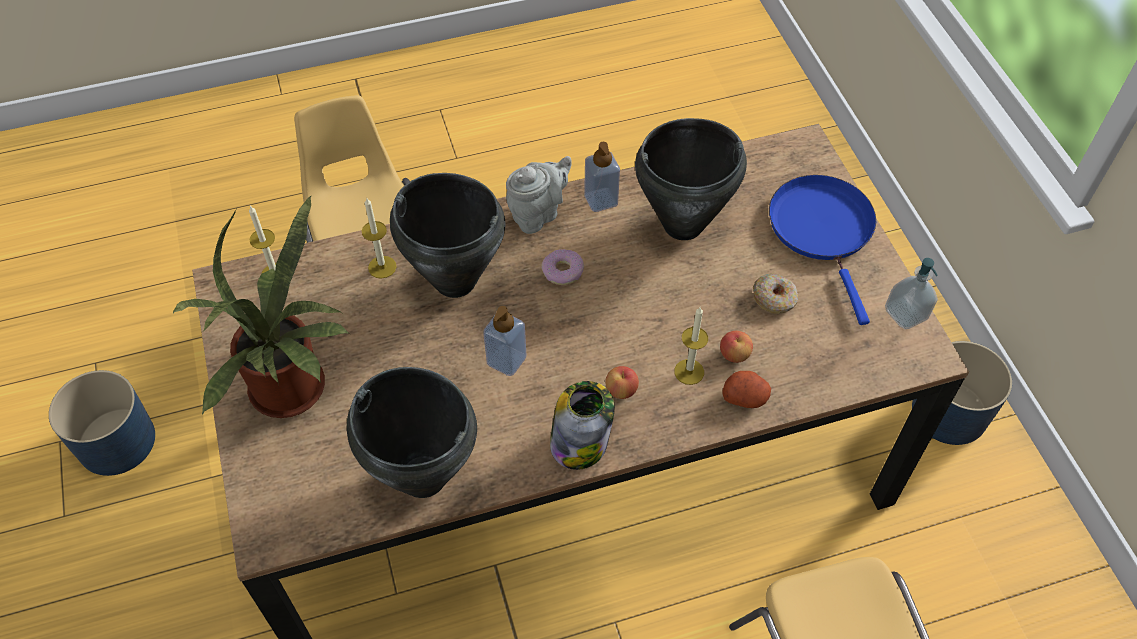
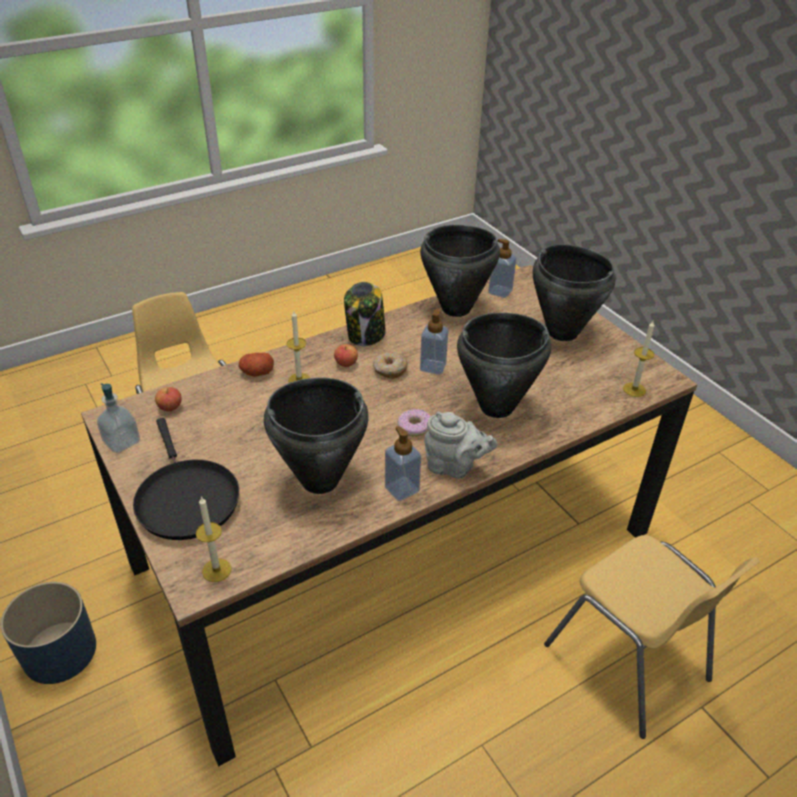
camera: 165 degrees right, 15 degrees down
blue planter [49,370,155,476] -> none
potted plant [173,195,350,418] -> black cooking pot [533,244,616,341]
candle [362,197,396,279] -> candle moved to [196,496,231,582]
grey teapot [506,156,572,234] -> grey teapot turned 105 degrees counterclockwise [424,412,498,479]
apple [720,331,753,363] -> apple moved to [155,387,182,411]
donut [753,274,798,314] -> donut moved to [373,352,408,379]
blue frying pan [769,175,876,325] -> black frying pan [133,418,239,540]
none -> soap dispenser [488,239,517,298]

